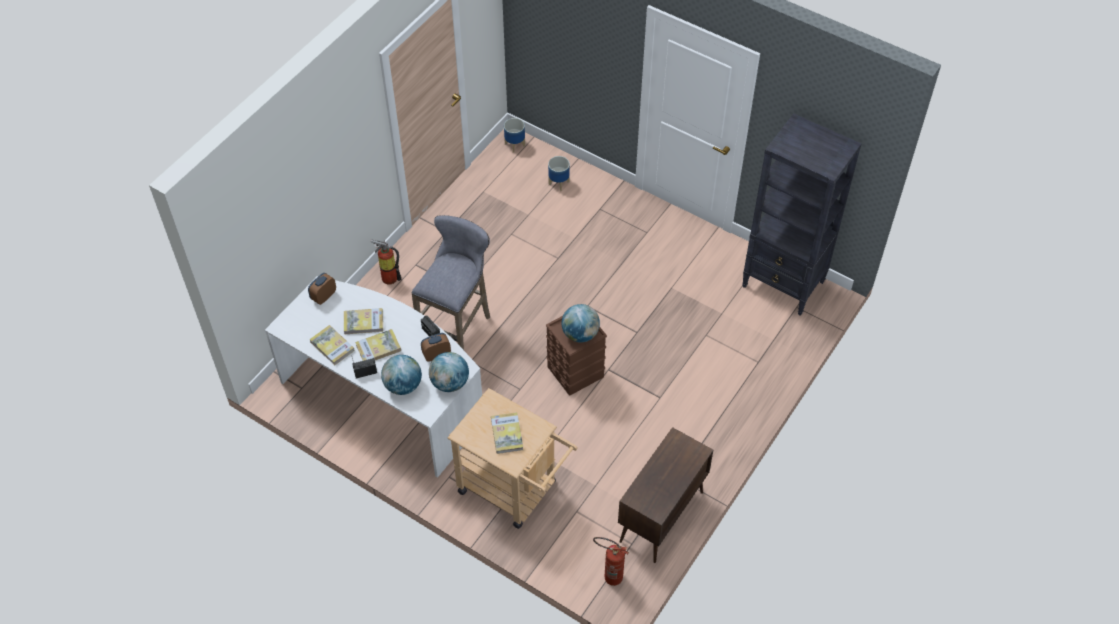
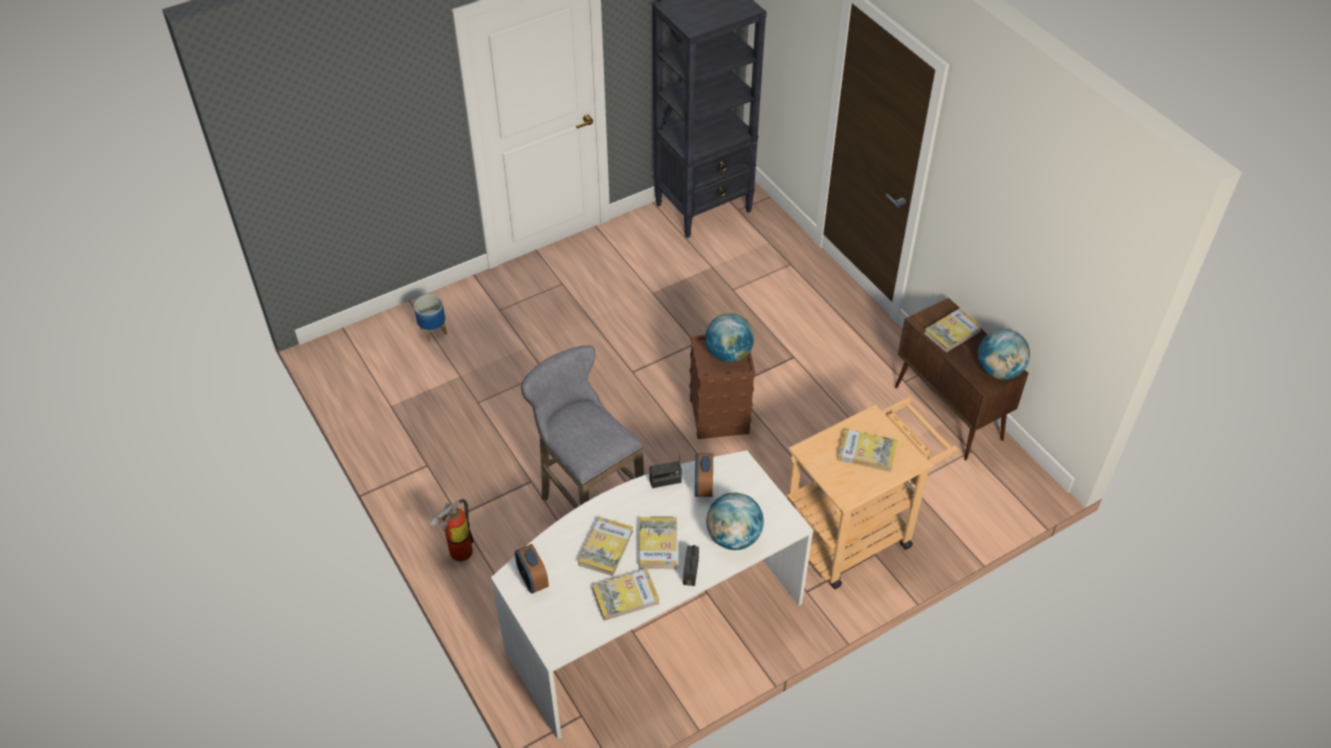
camera: 65 degrees left, 5 degrees down
globe [429,352,469,392] -> globe moved to [978,329,1030,379]
planter [504,118,525,153] -> none
fire extinguisher [593,537,629,586] -> none
none -> book [924,308,982,352]

